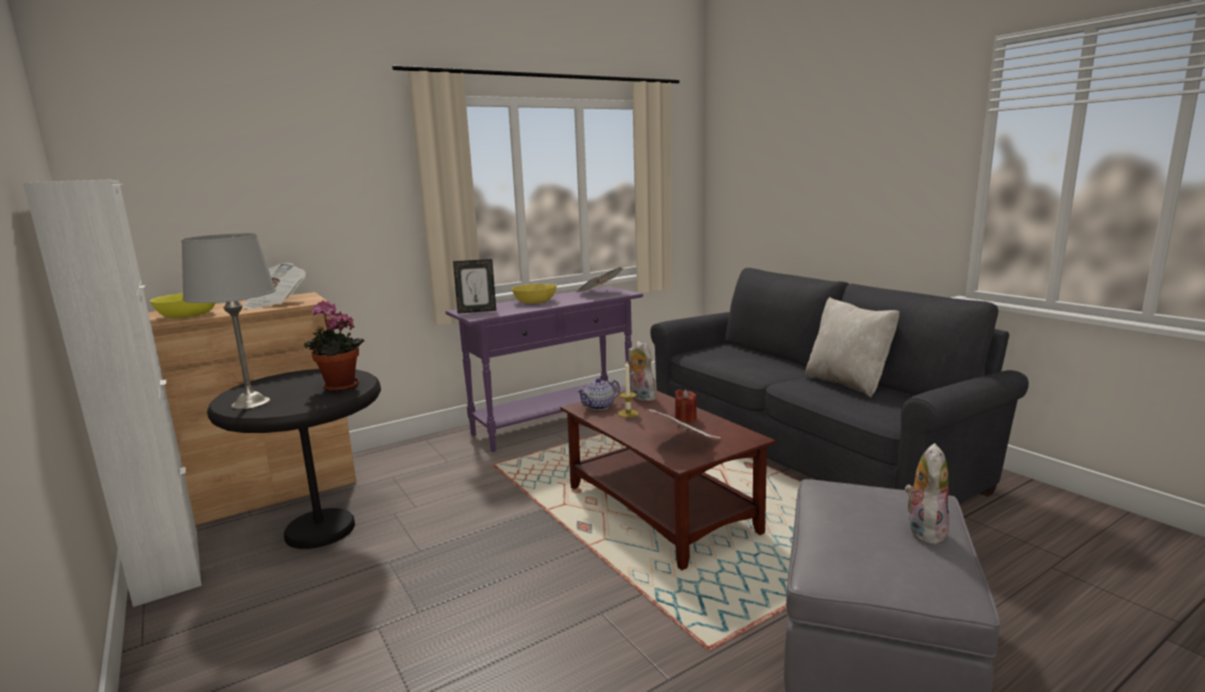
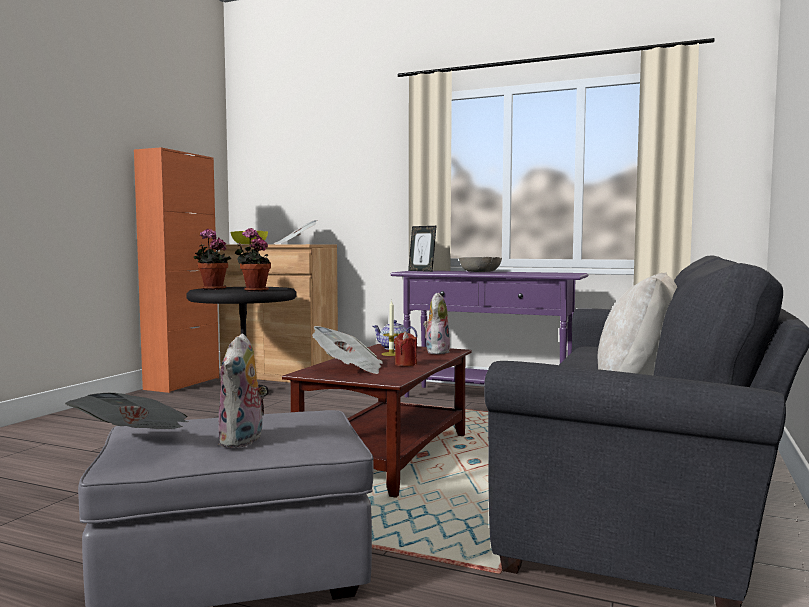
camera: 55 degrees right, 10 degrees down
white cabinet [23,180,202,607] -> orange cabinet [134,147,219,393]
grey table lamp [181,233,276,409] -> potted plant [194,229,231,290]
yellow bowl [512,284,557,304] -> grey bowl [459,257,502,272]
newspaper [576,267,624,292] -> newspaper moved to [66,393,188,429]
plush toy [905,443,949,545] -> plush toy turned 105 degrees clockwise [218,333,267,448]

